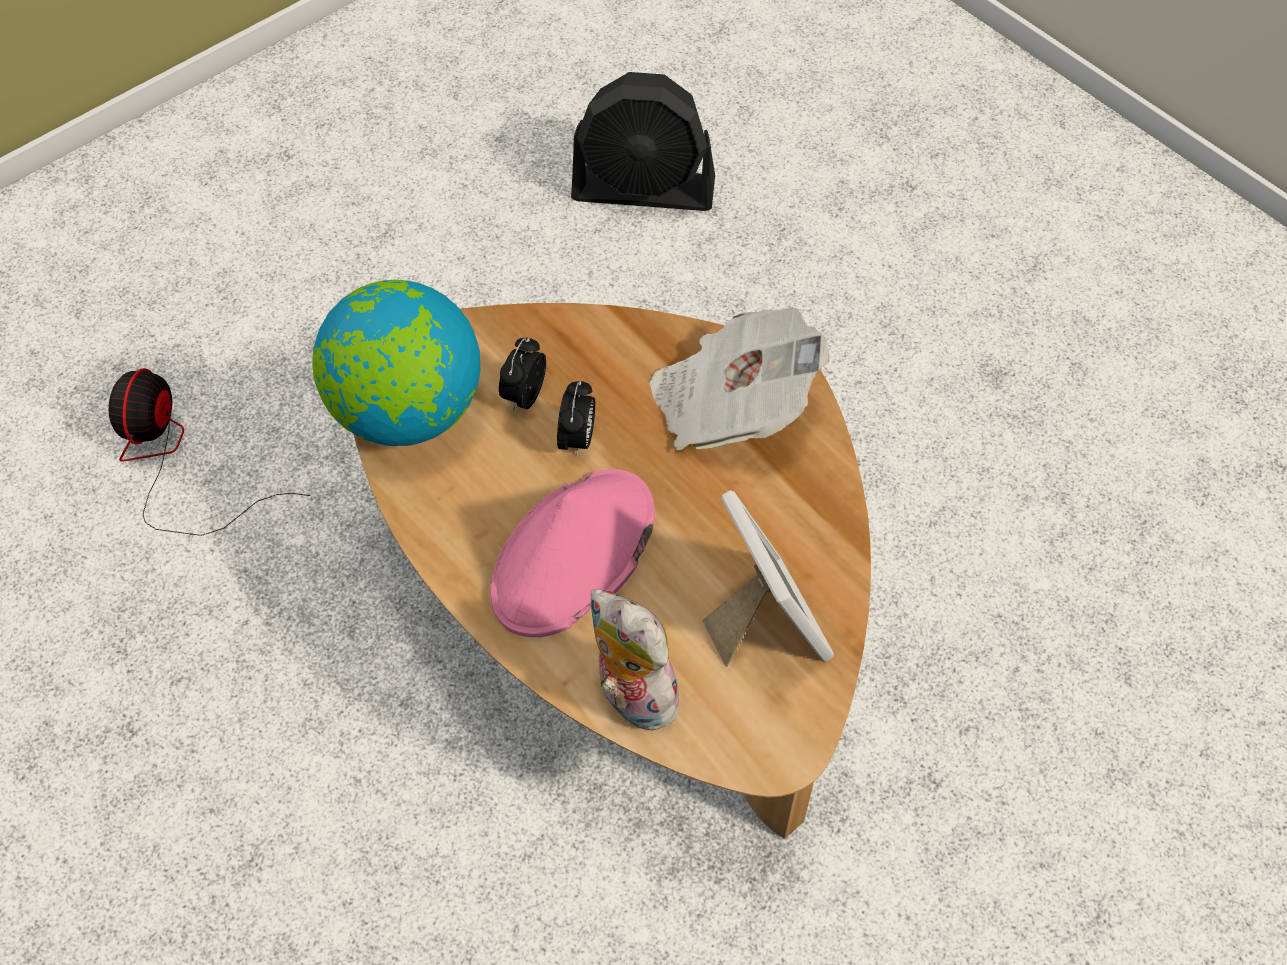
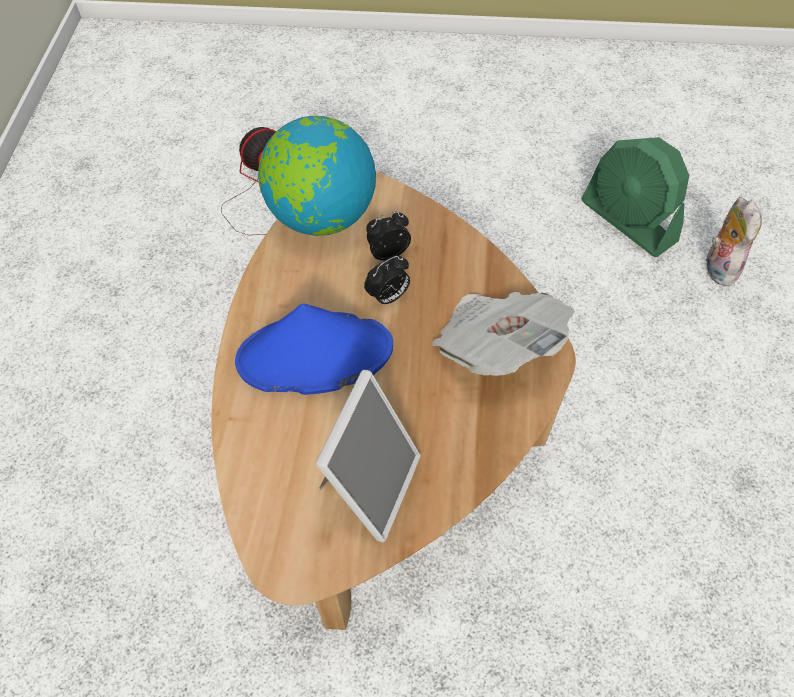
camera: 45 degrees right, 0 degrees up
pink hat [490,469,655,637] -> blue hat [235,304,393,395]
black fan [571,72,715,211] -> green fan [582,137,689,257]
plush toy [590,589,686,731] -> plush toy moved to [706,197,762,286]

